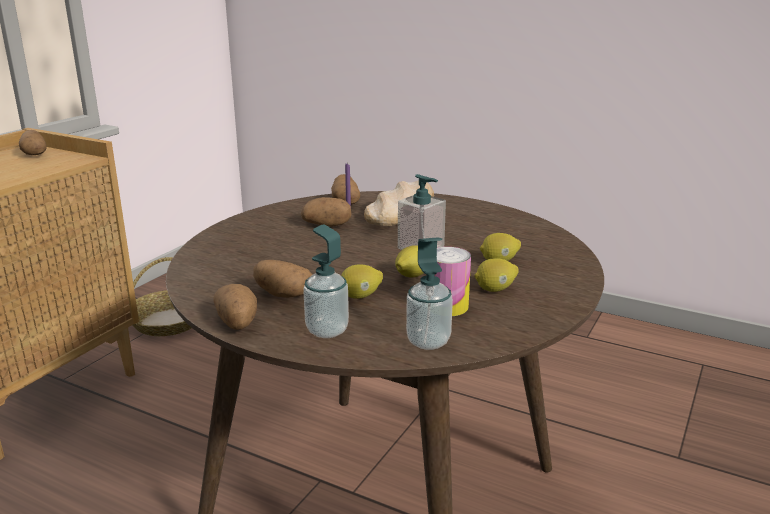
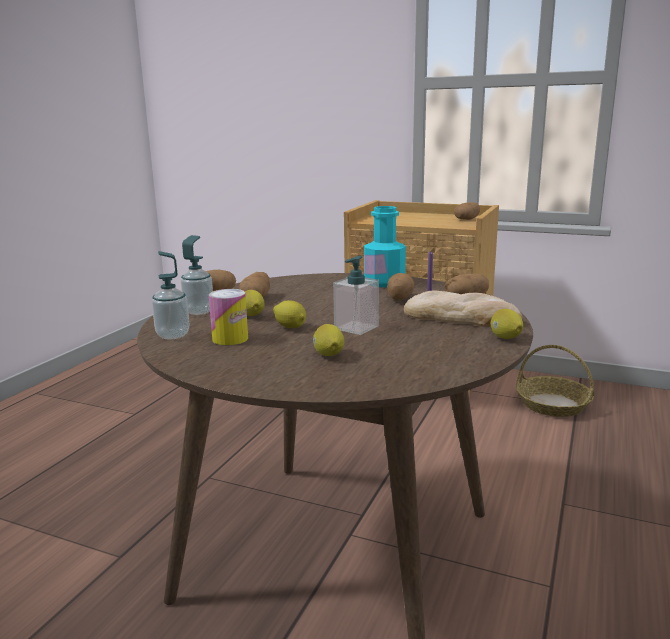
camera: 85 degrees right, 5 degrees down
lemon [474,258,519,292] -> lemon moved to [491,309,523,339]
none -> turquoise bottle [364,206,406,287]

